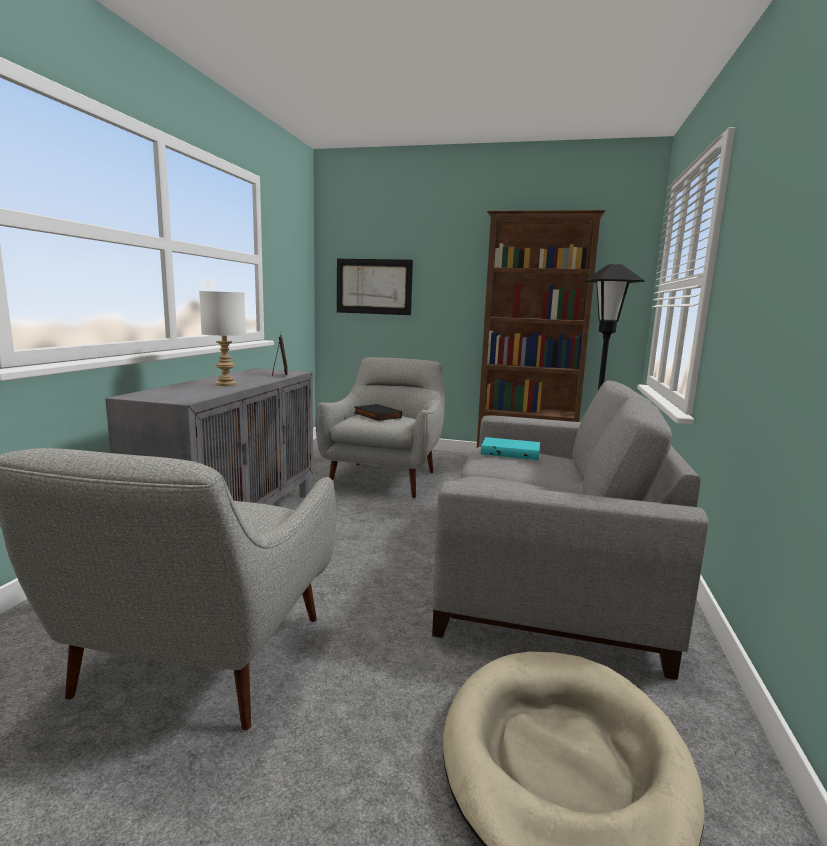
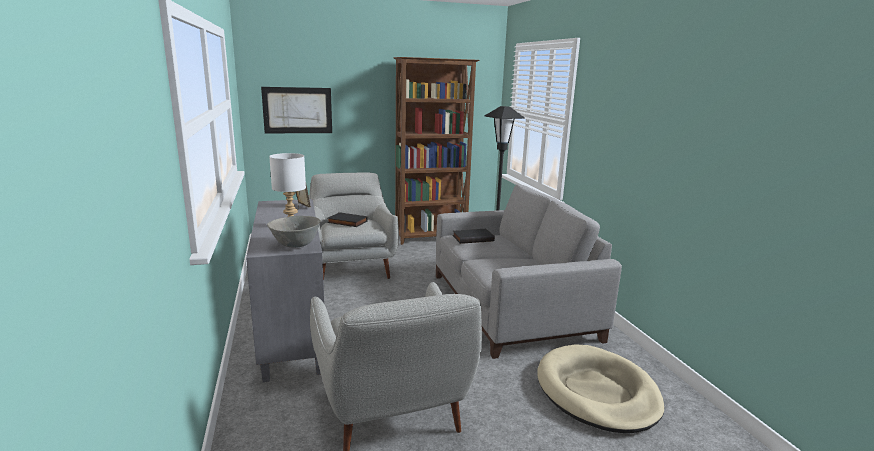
camera: 30 degrees left, 5 degrees up
turquoise book [481,437,540,460] -> black book [452,229,495,244]
none -> grey bowl [267,216,321,248]

